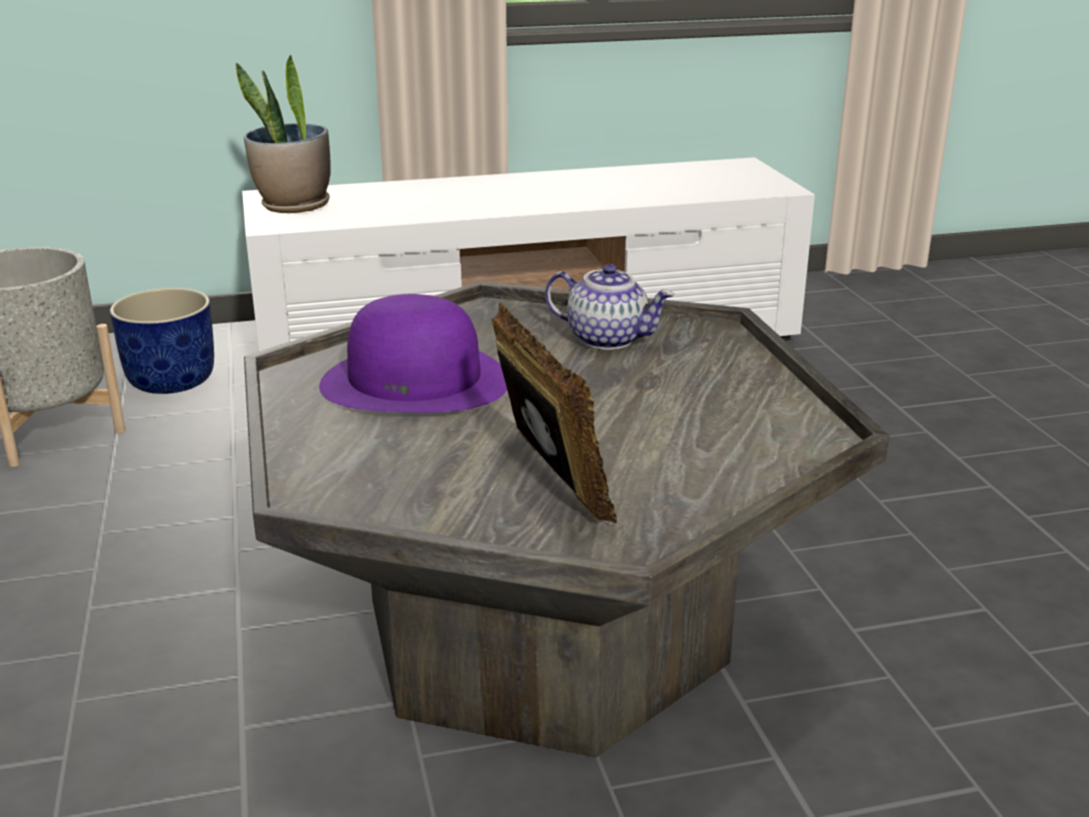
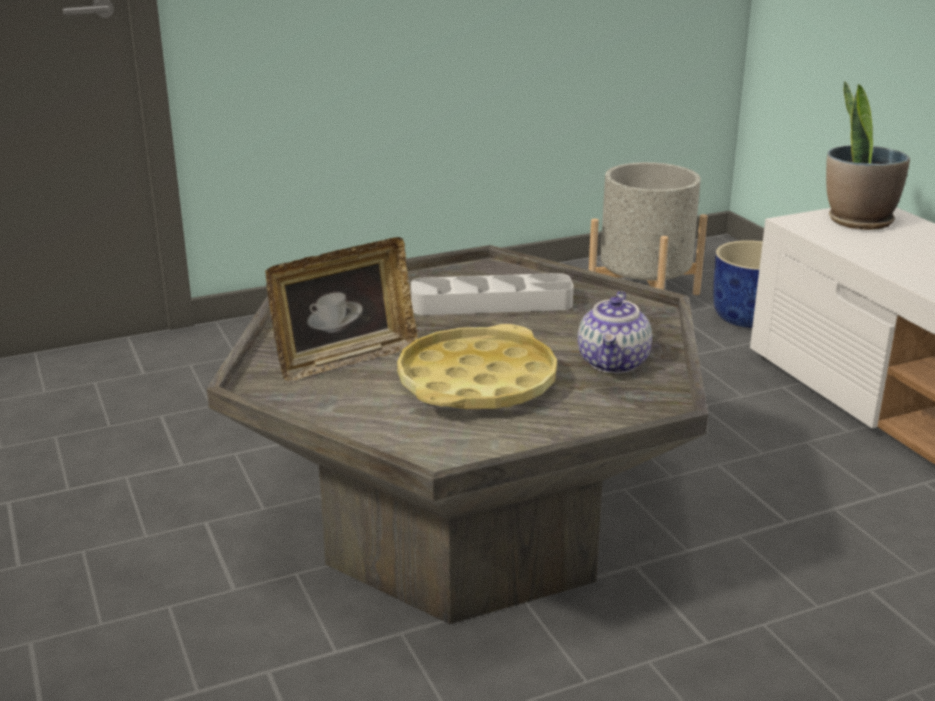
camera: 80 degrees right, 0 degrees up
purple hat [319,294,507,413] -> grey tray [411,273,574,315]
none -> yellow tray [397,324,557,409]

